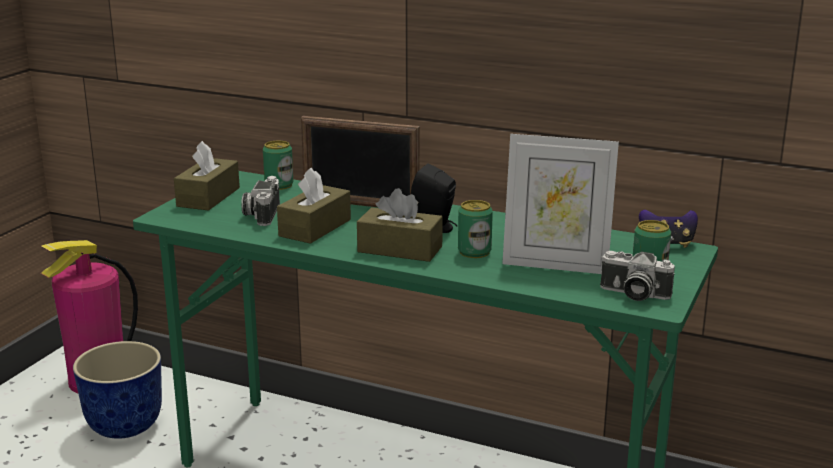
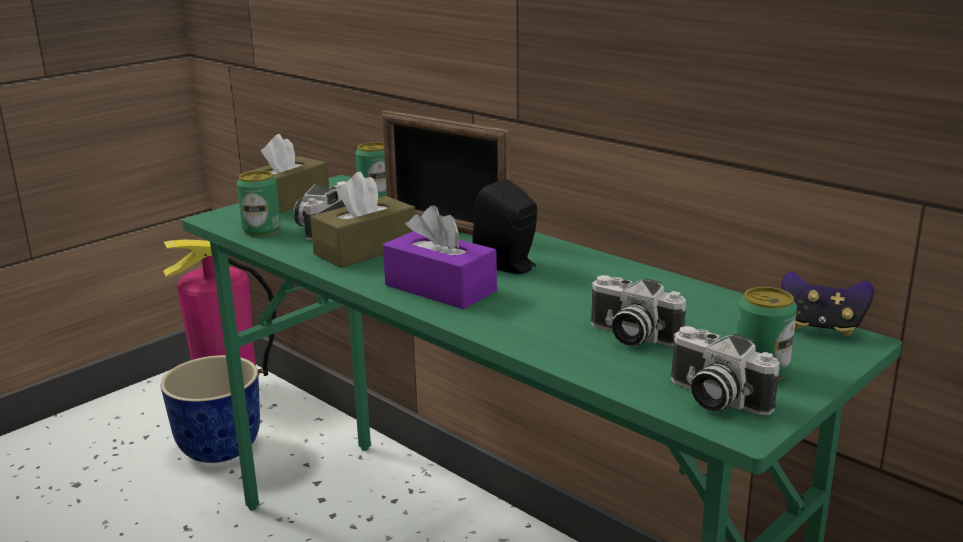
camera: 20 degrees right, 0 degrees up
brown tissue box [357,188,443,262] -> purple tissue box [383,205,497,309]
can [458,200,493,258] -> can moved to [237,171,281,236]
picture frame [502,134,619,274] -> camera [591,275,686,347]

